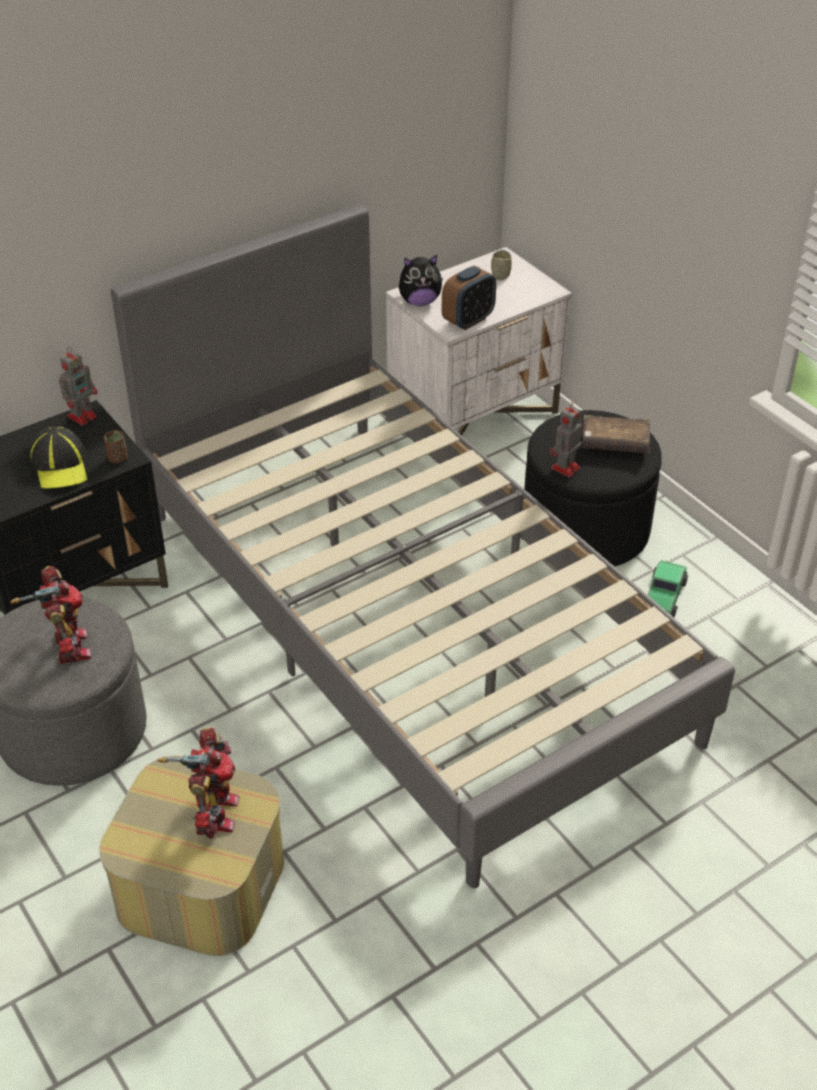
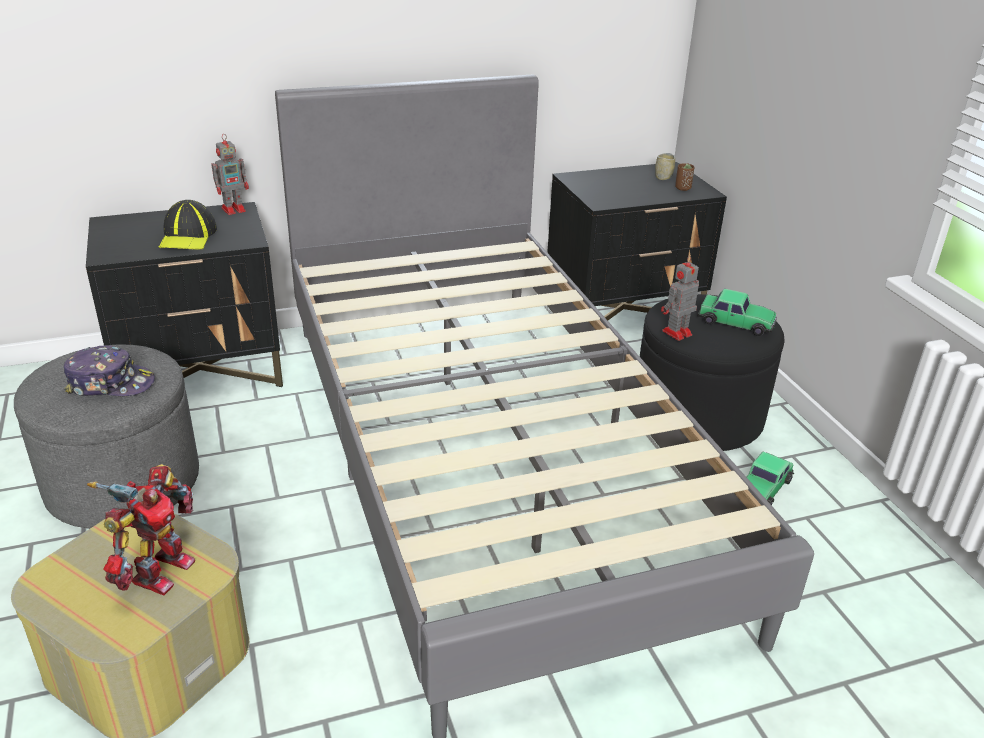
camera: 15 degrees right, 10 degrees down
toy robot [11,566,91,664] -> cap [64,345,155,396]
brown cup [104,430,128,463] -> brown cup moved to [675,163,695,191]
white nightstand [386,247,572,435] -> black nightstand [547,162,727,320]
plush toy [399,255,443,306] -> none
alarm clock [442,266,496,330] -> none
brown book [582,415,651,454] -> toy car [698,289,777,336]

